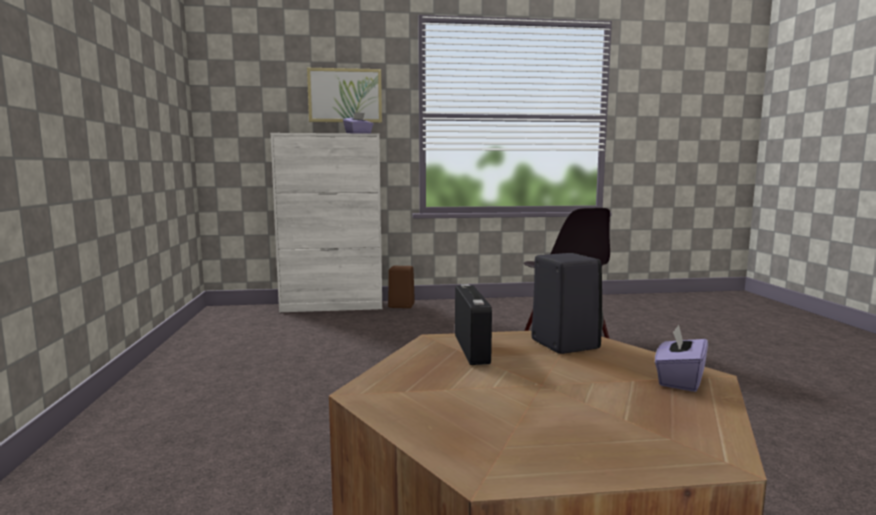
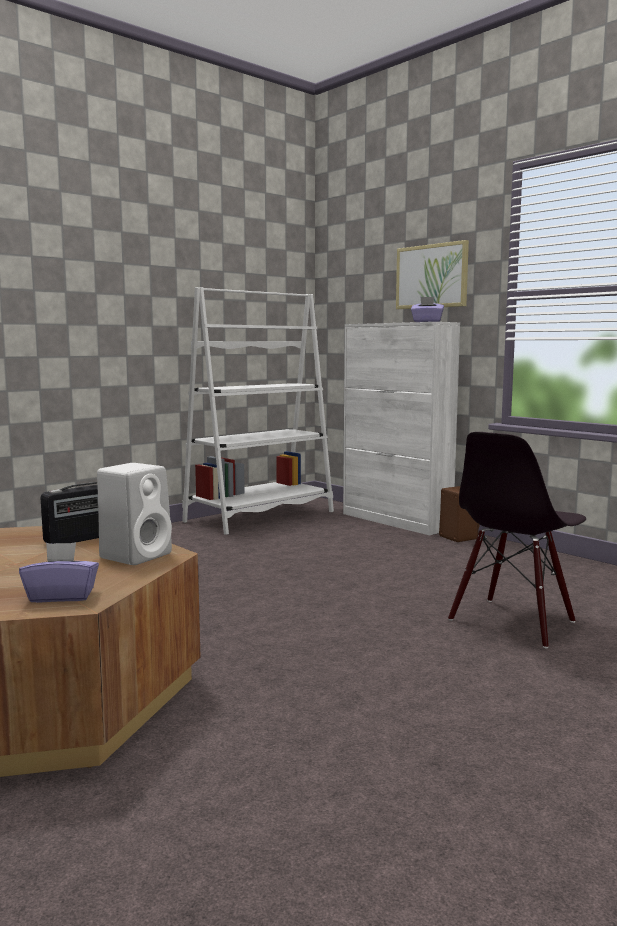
camera: 55 degrees right, 0 degrees up
black speaker [531,253,604,354] -> white speaker [97,463,172,565]
none -> white bookcase [182,287,334,535]

